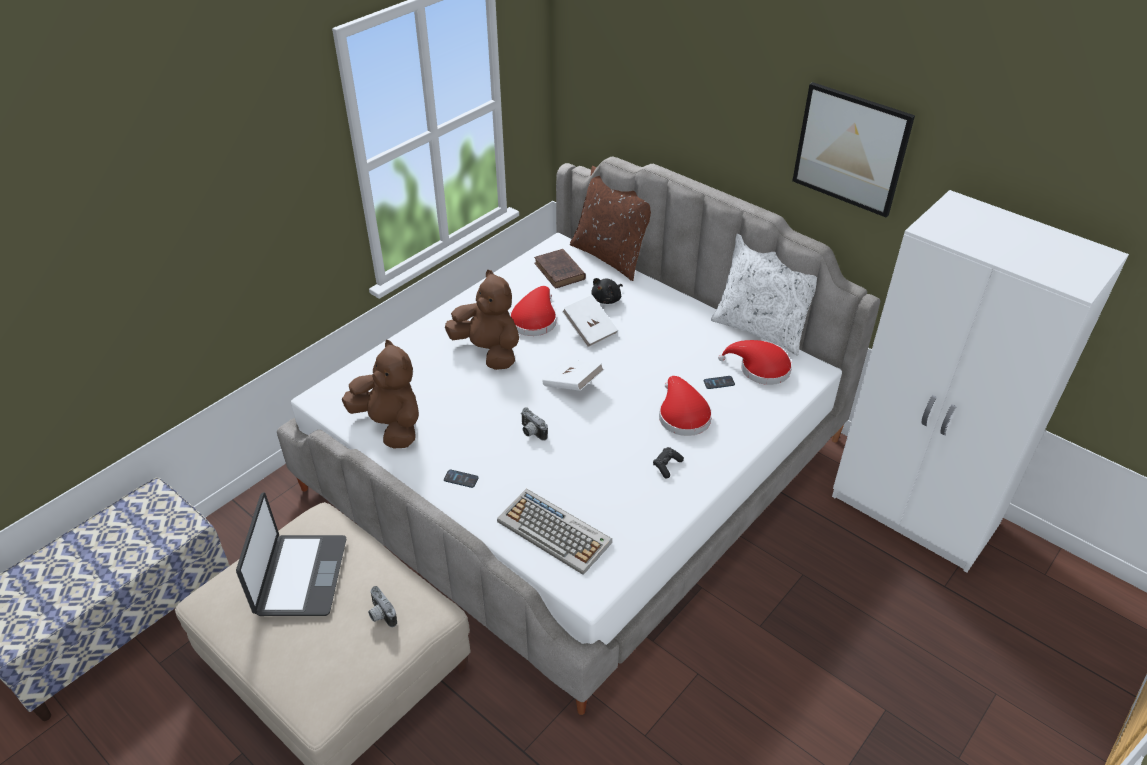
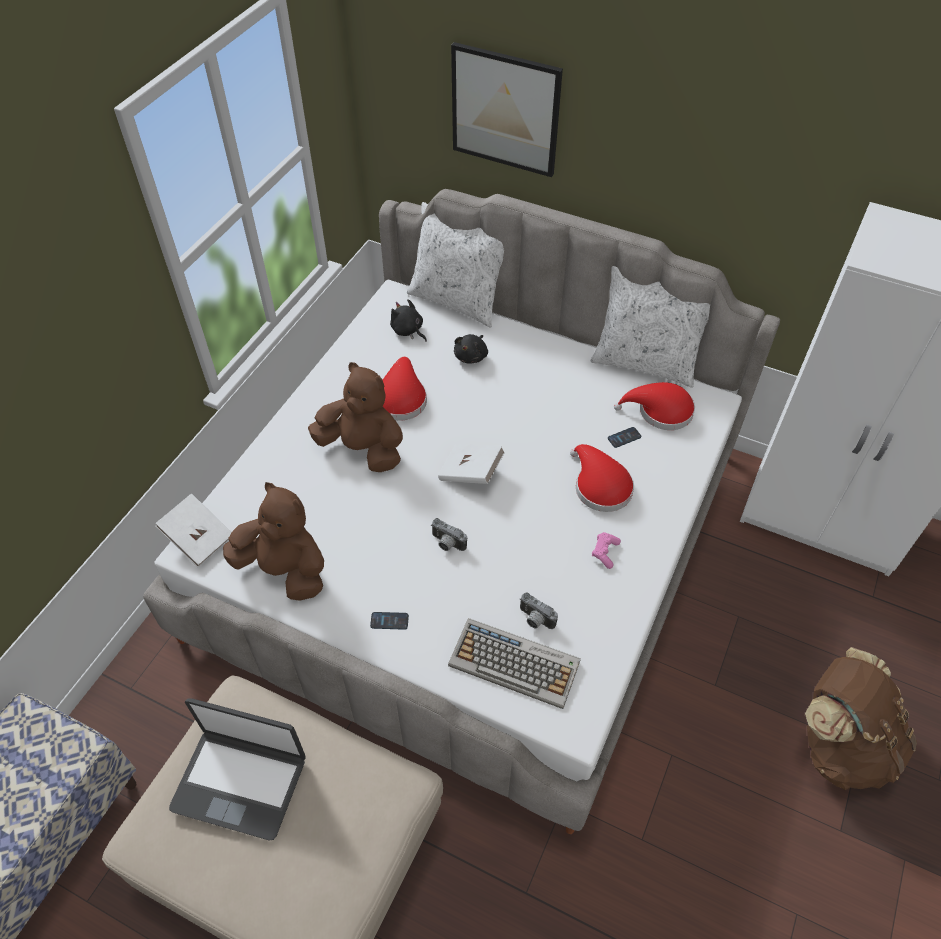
camera: 15 degrees left, 10 degrees up
laptop [236,492,346,616] -> laptop turned 120 degrees clockwise [169,698,305,840]
camera [368,586,397,627] -> camera moved to [520,592,558,629]
brown book [534,249,586,289] -> black plush toy [390,299,427,342]
white book [562,295,618,347] -> white book moved to [156,494,231,567]
brown pillow [570,166,651,281] -> white pillow [407,202,504,328]
black game controller [653,447,684,479] -> pink game controller [592,532,621,569]
picture [792,82,915,217] -> picture moved to [451,42,563,177]
none -> brown backpack [805,647,917,790]

